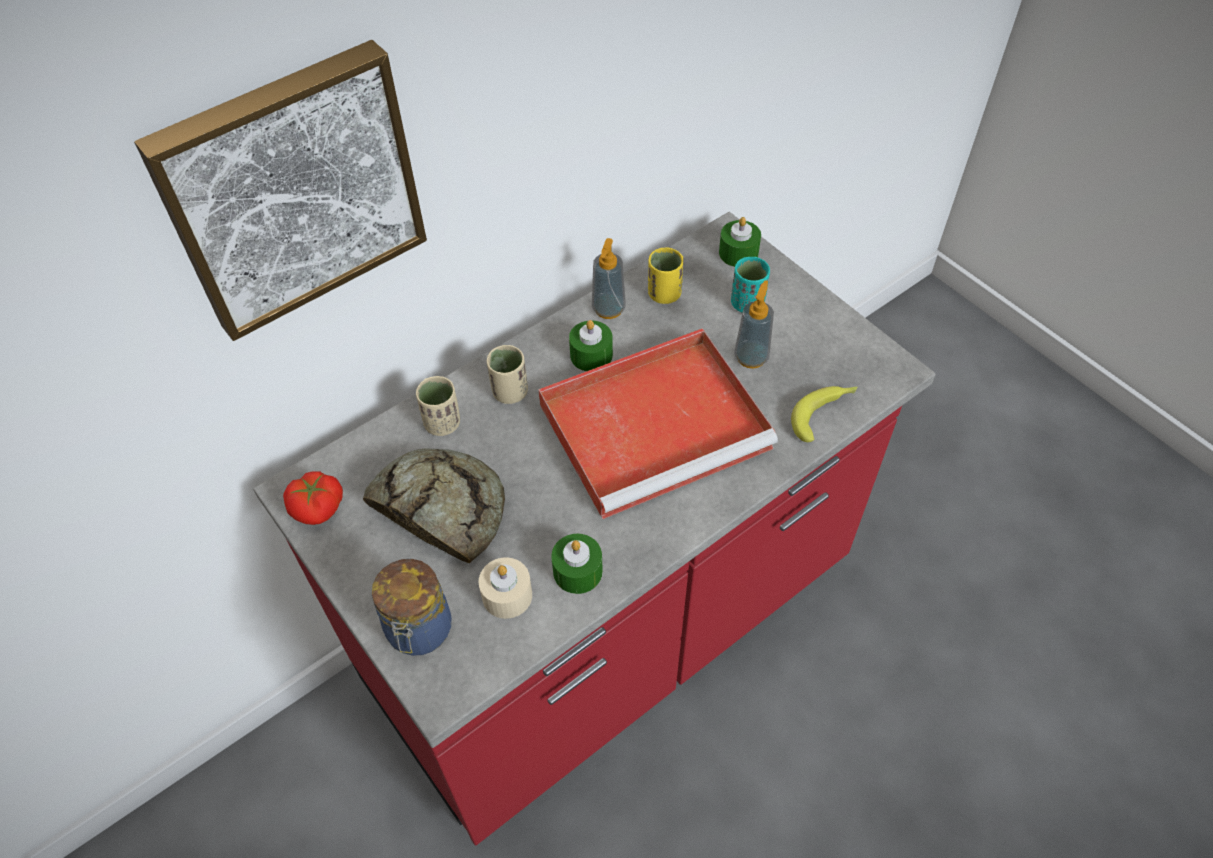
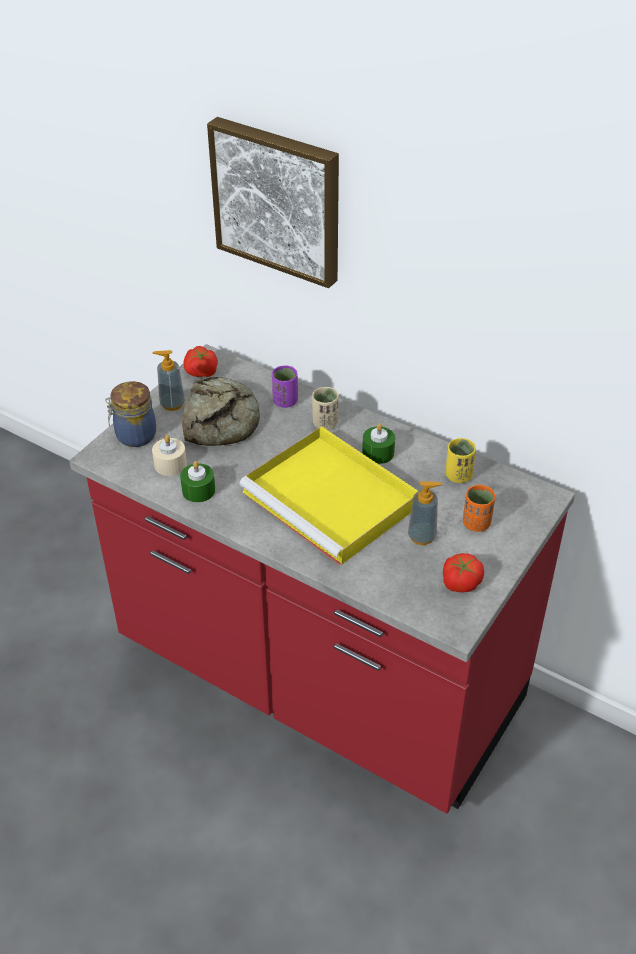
camera: 70 degrees right, 10 degrees down
beige cup [416,376,460,436] -> purple cup [272,365,298,408]
red tray [538,328,778,519] -> yellow tray [239,426,418,566]
soap dispenser [592,238,626,319] -> soap dispenser moved to [153,350,185,411]
green candle [719,217,761,267] -> none
turquoise cup [731,257,770,313] -> orange cup [463,485,496,532]
banana [791,386,857,442] -> none
none -> tomato [443,553,484,593]

